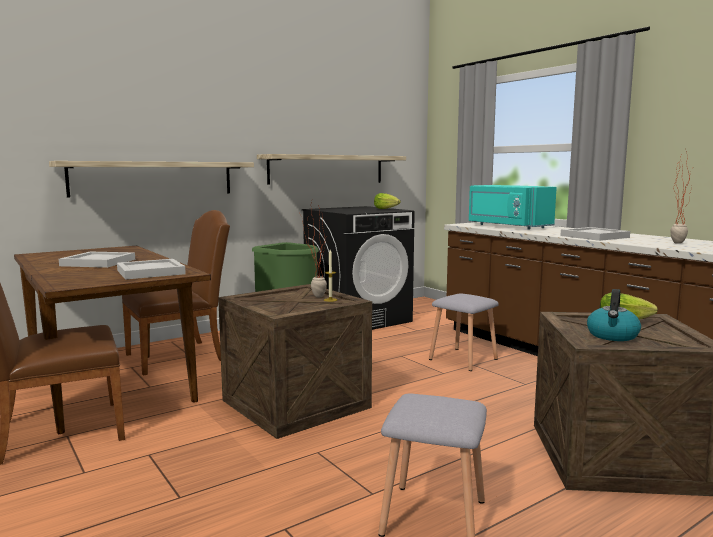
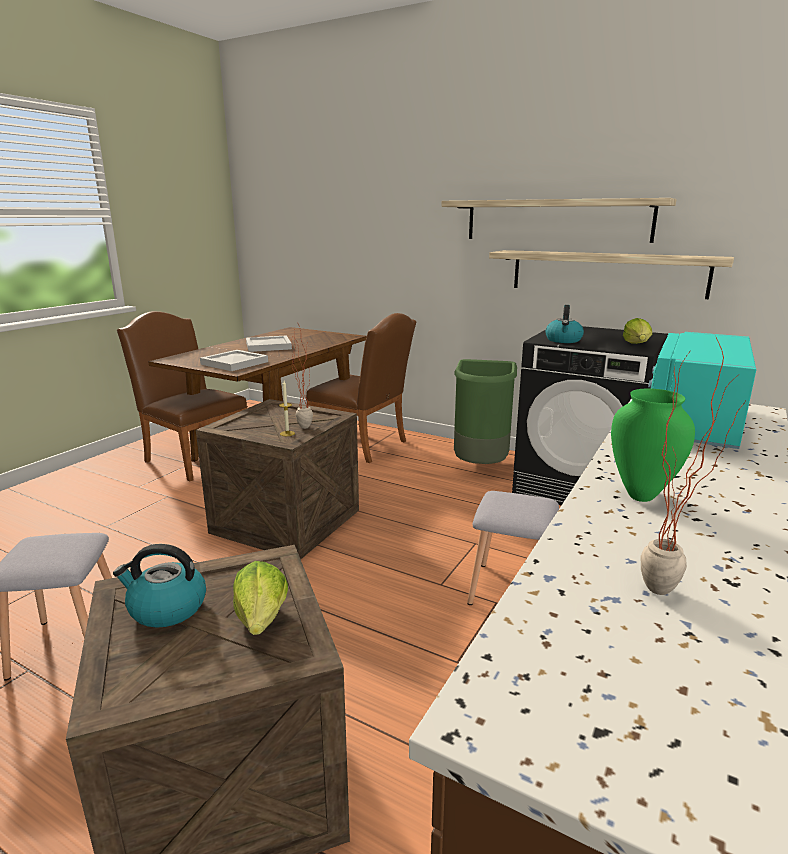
camera: 65 degrees right, 10 degrees up
shelf [49,161,254,197] -> shelf moved to [441,198,677,243]
white tray [560,227,630,241] -> green vase [611,388,695,502]
none -> kettle [545,305,584,343]

